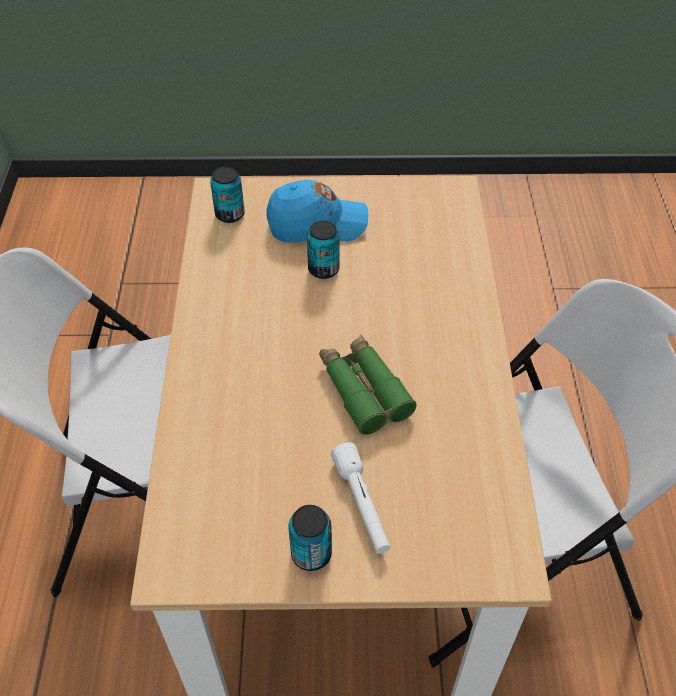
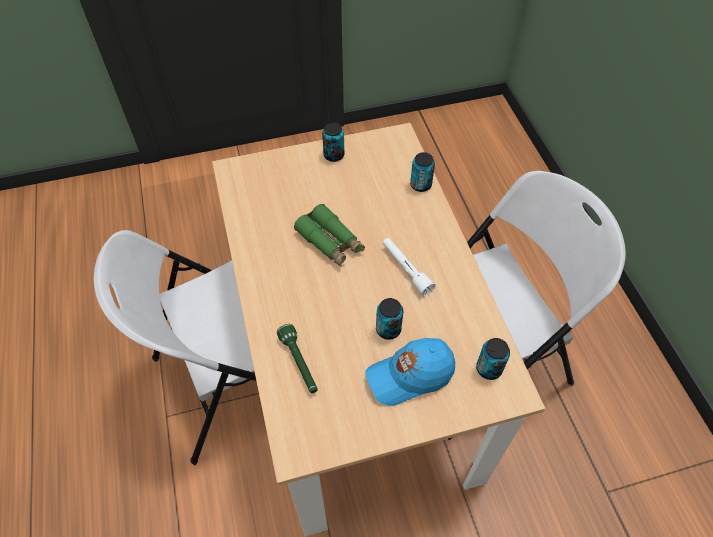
camera: 165 degrees right, 5 degrees up
white flashlight [331,442,390,554] -> white flashlight moved to [383,238,435,296]
none -> green flashlight [277,324,317,393]
none -> can [410,152,435,192]

